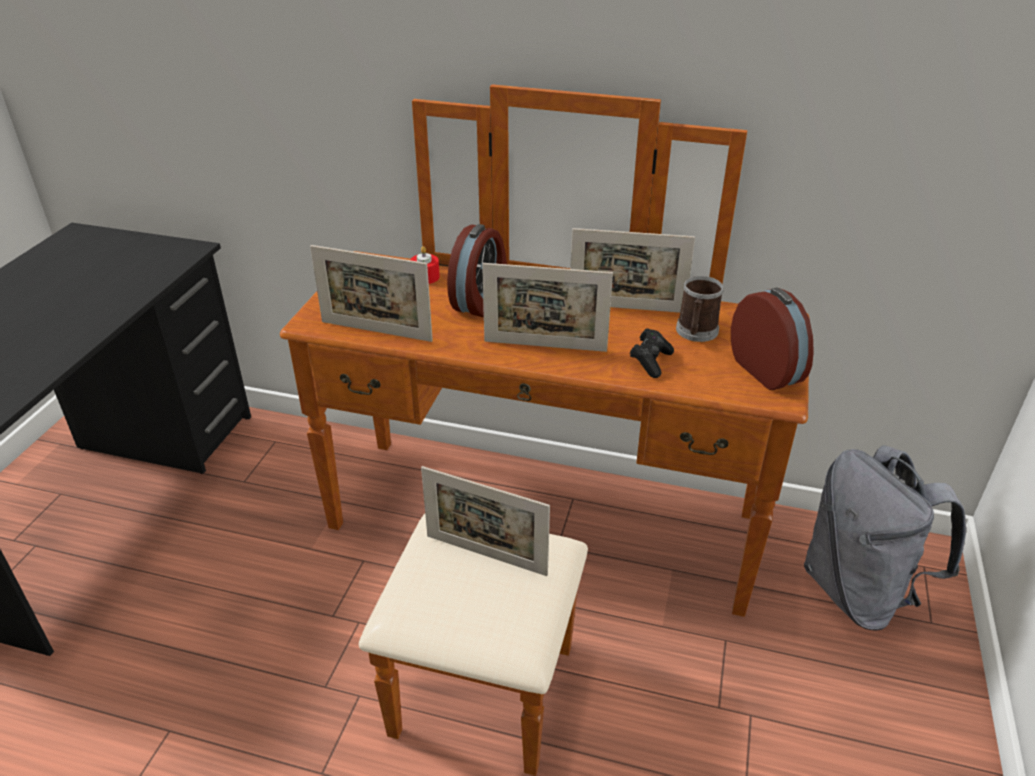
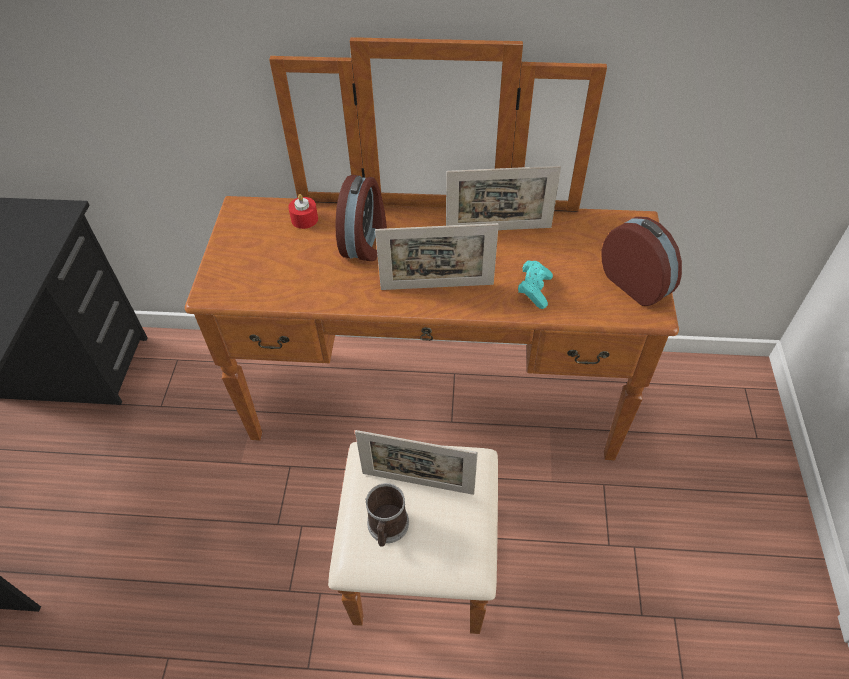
camera: 10 degrees left, 15 degrees up
picture frame [310,245,433,342] -> none
black game controller [630,328,674,378] -> turquoise game controller [518,260,553,309]
mug [676,276,724,342] -> mug moved to [365,483,409,547]
grey backpack [804,445,966,631] -> none

